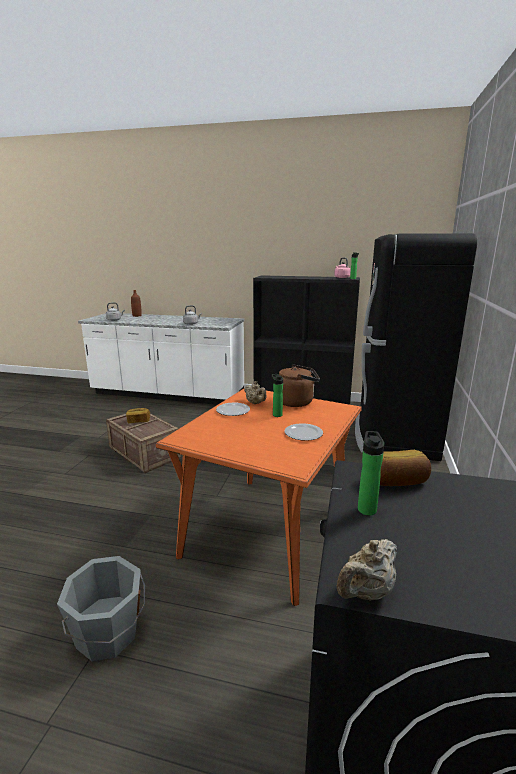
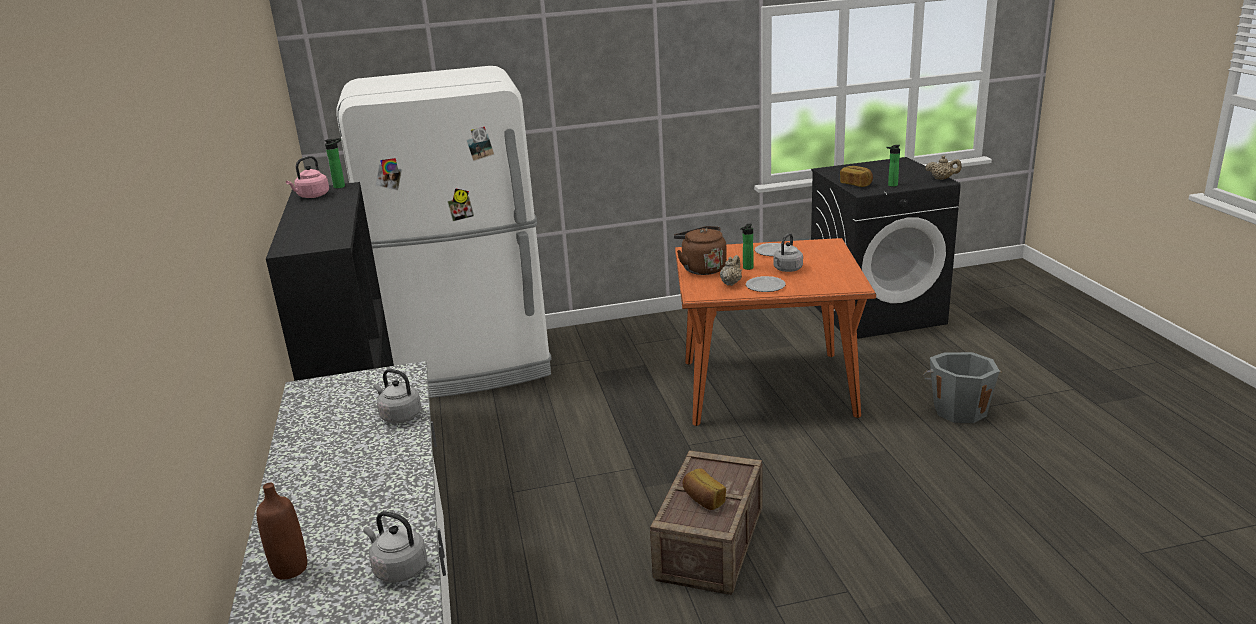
camera: 115 degrees left, 5 degrees up
black fridge [355,233,477,461] -> white fridge [336,66,551,398]
none -> grey kettle [773,233,803,272]

